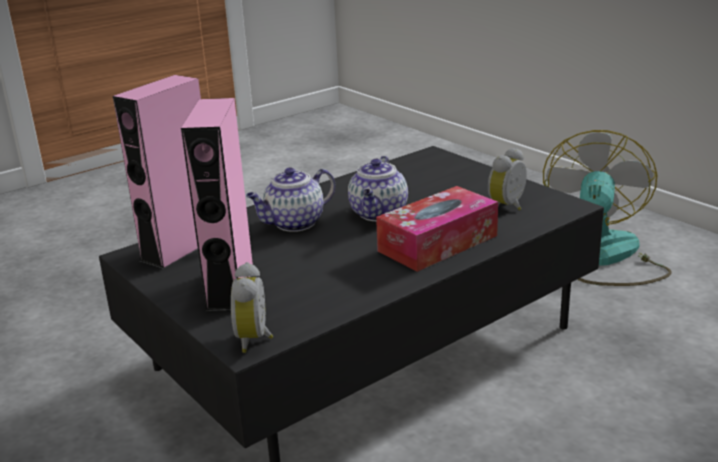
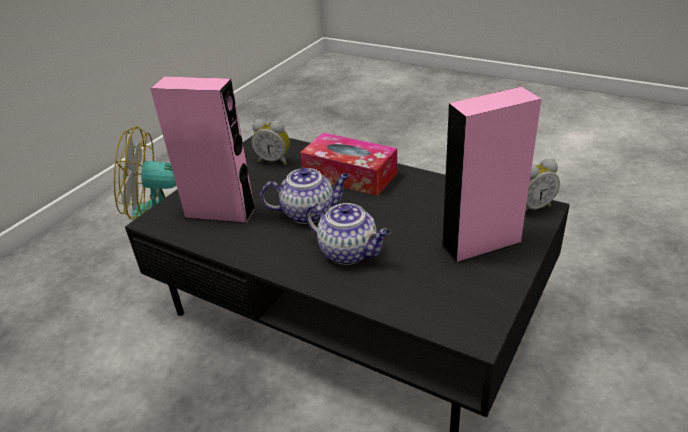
camera: 110 degrees left, 10 degrees up
pink speaker [113,75,201,270] -> pink speaker moved to [150,77,256,224]

